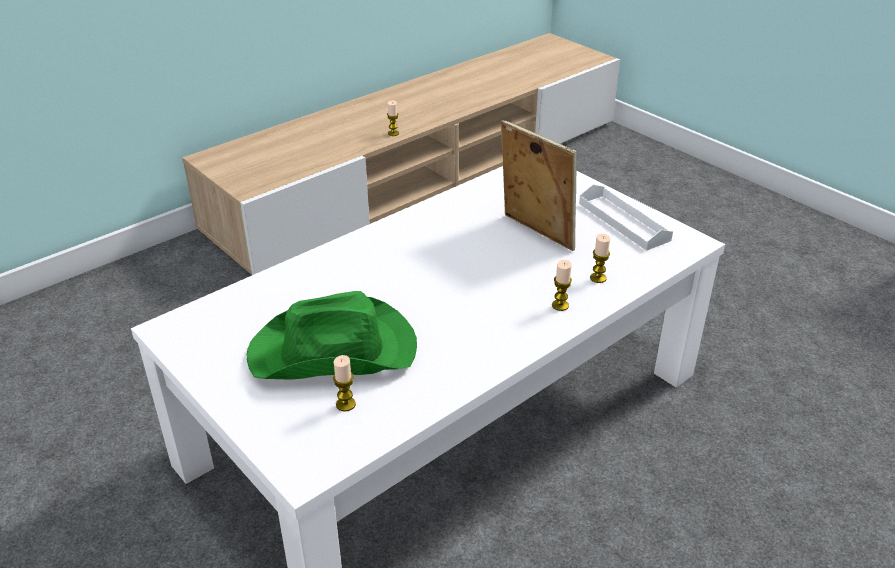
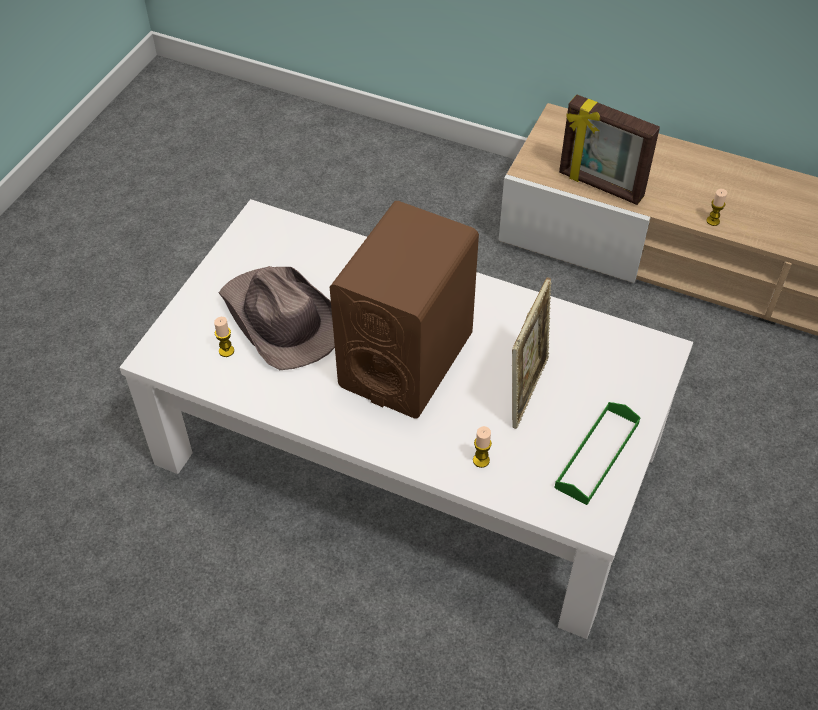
camera: 65 degrees right, 15 degrees up
green hat [247,291,417,380] -> brown hat [219,266,335,370]
candle [552,260,572,311] -> none
white tray [579,184,673,251] -> green tray [555,402,641,505]
none -> brown speaker [330,201,479,419]
none -> picture frame [559,94,660,205]

